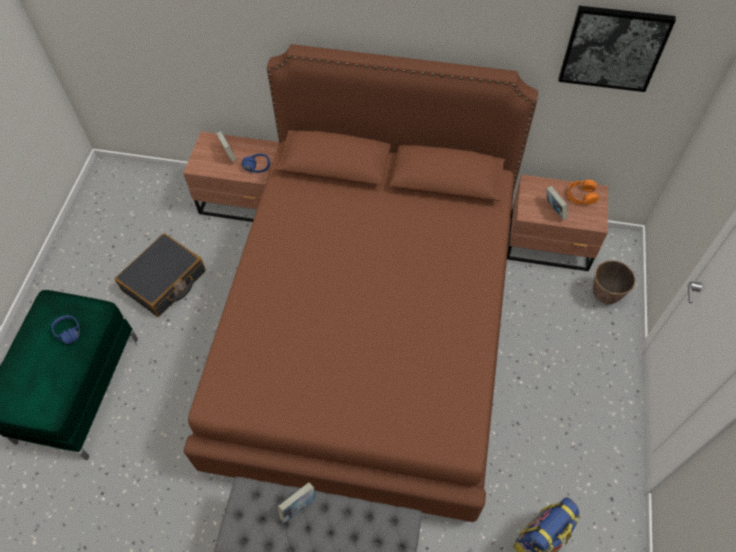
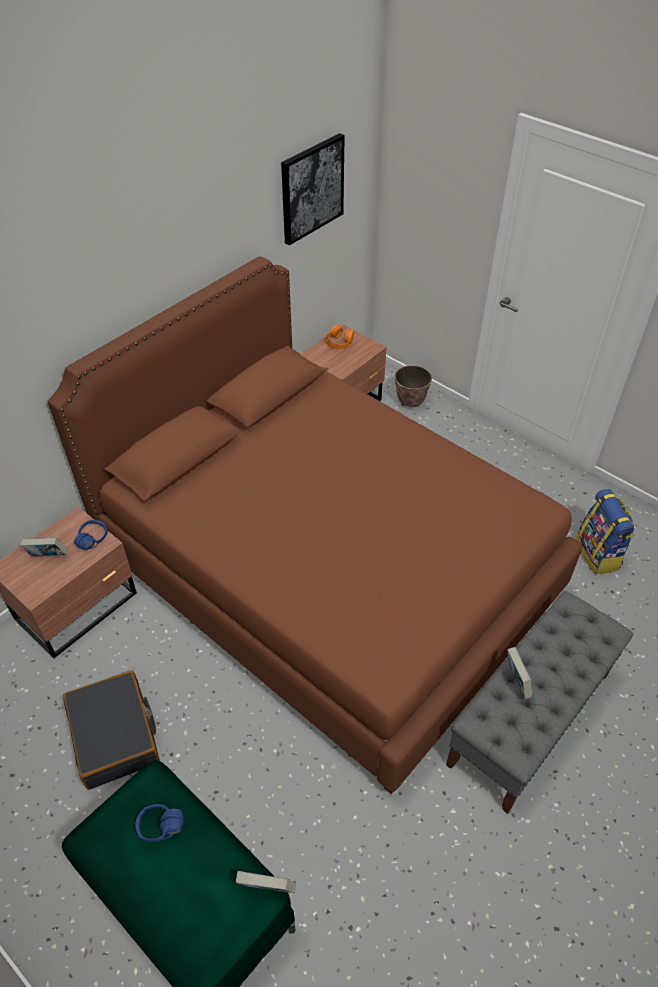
camera: 60 degrees left, 10 degrees down
book [546,186,568,220] -> book moved to [236,871,296,893]

